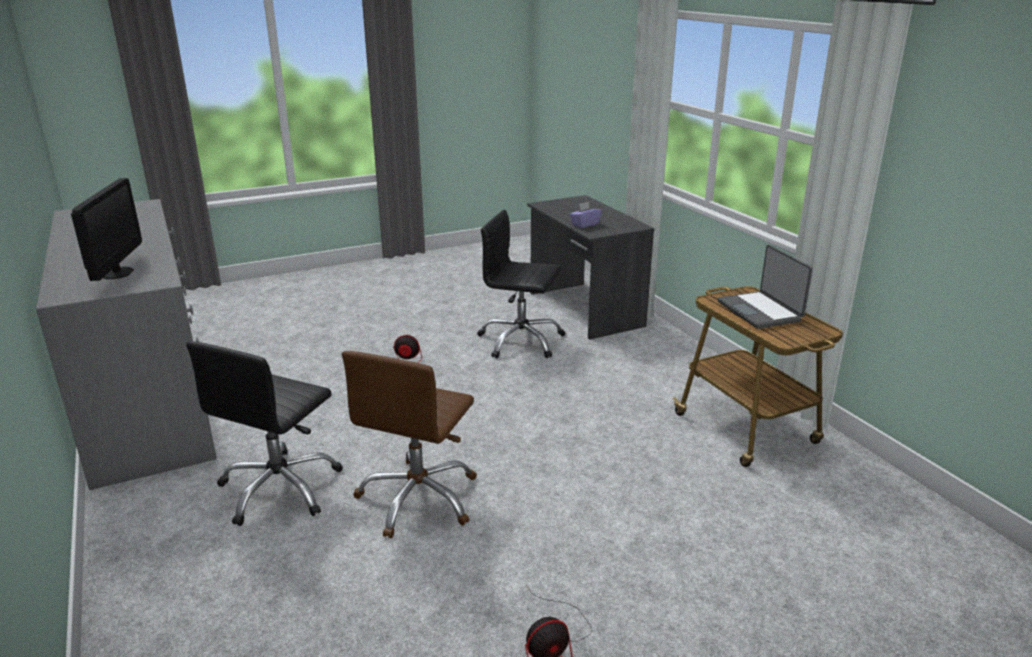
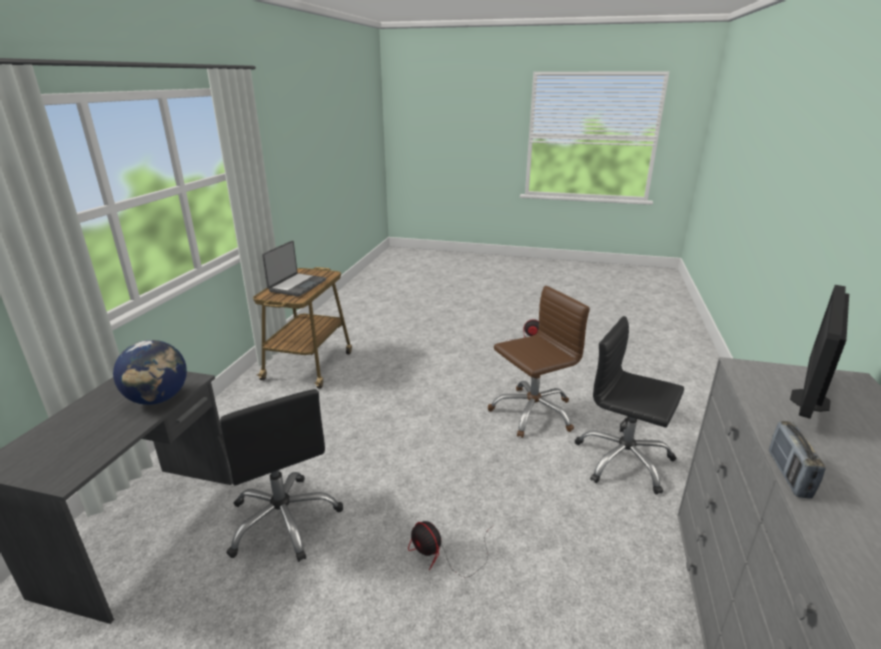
camera: 140 degrees left, 0 degrees up
black office chair [186,341,343,526] -> black office chair turned 120 degrees counterclockwise [575,316,684,495]
purple tissue box [570,202,602,228] -> globe [113,340,187,405]
none -> radio [769,421,826,499]

